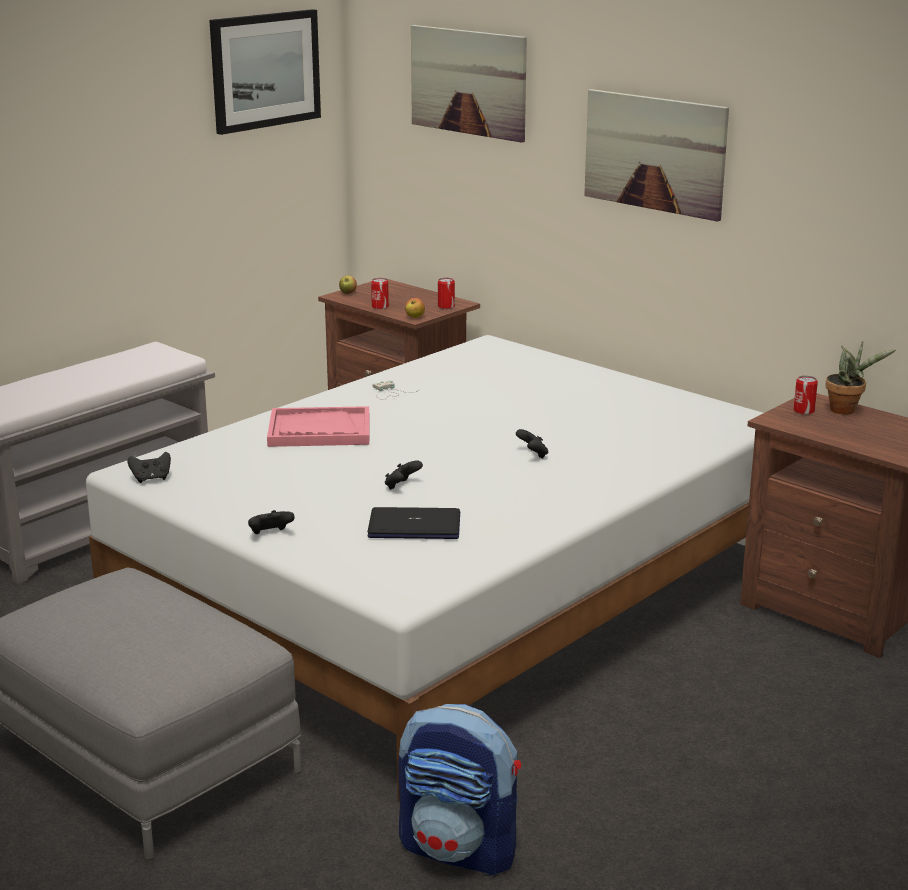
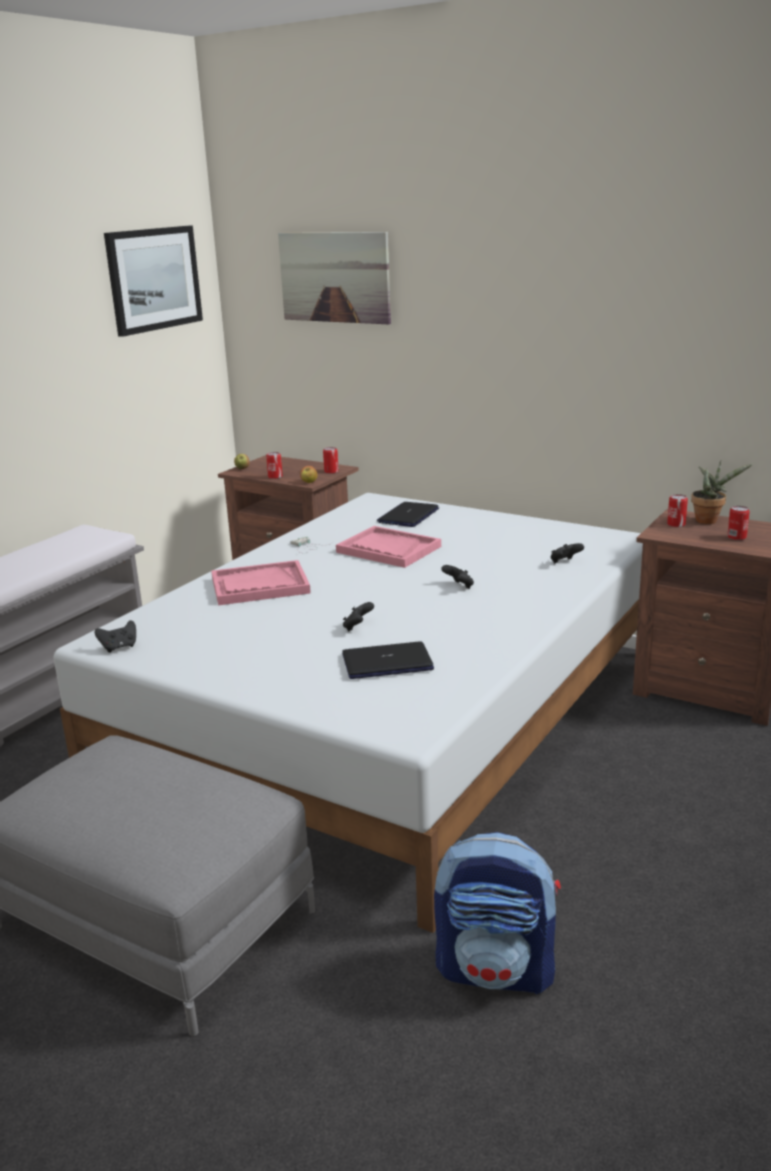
camera: 10 degrees left, 0 degrees up
black game controller [248,510,295,534] -> black game controller moved to [550,543,584,563]
picture [584,89,729,222] -> none
none -> pink tray [336,526,441,568]
none -> laptop [377,502,439,527]
none -> can [727,506,750,540]

